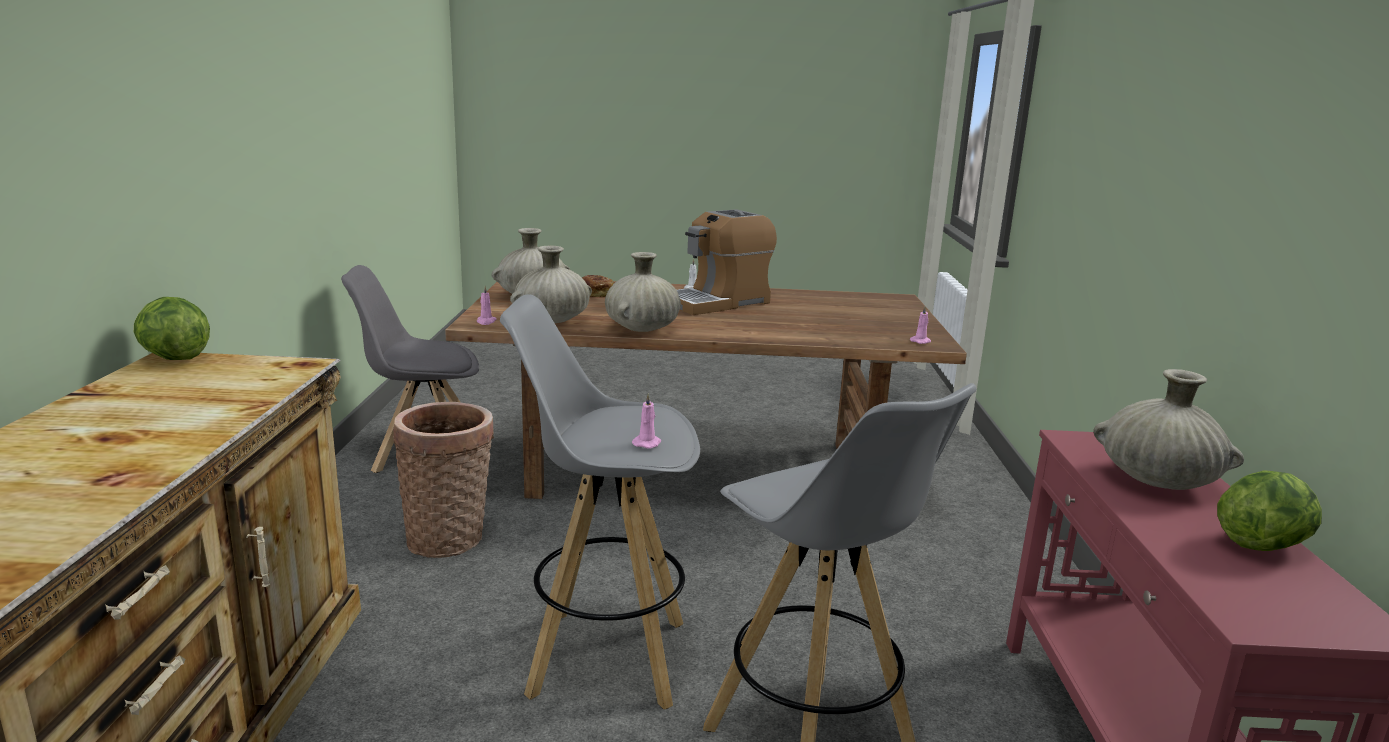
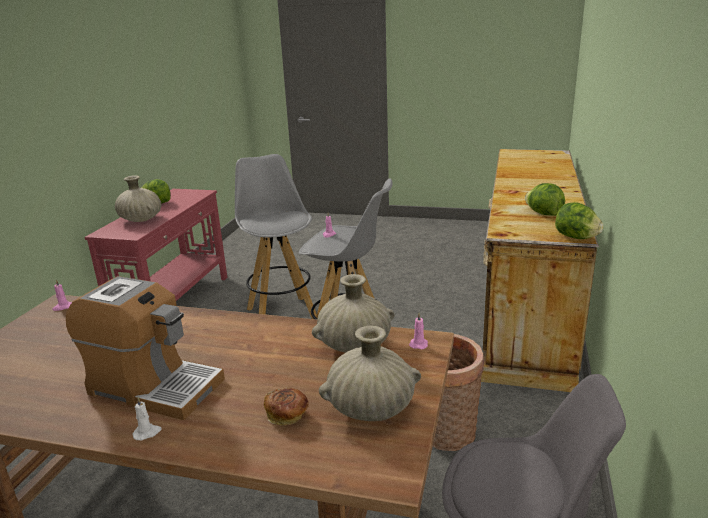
camera: 165 degrees left, 5 degrees up
beige vase [605,252,681,332] -> none
coffee machine [677,209,777,315] -> coffee machine turned 45 degrees clockwise [66,276,225,420]
none -> lettuce [525,183,565,216]

